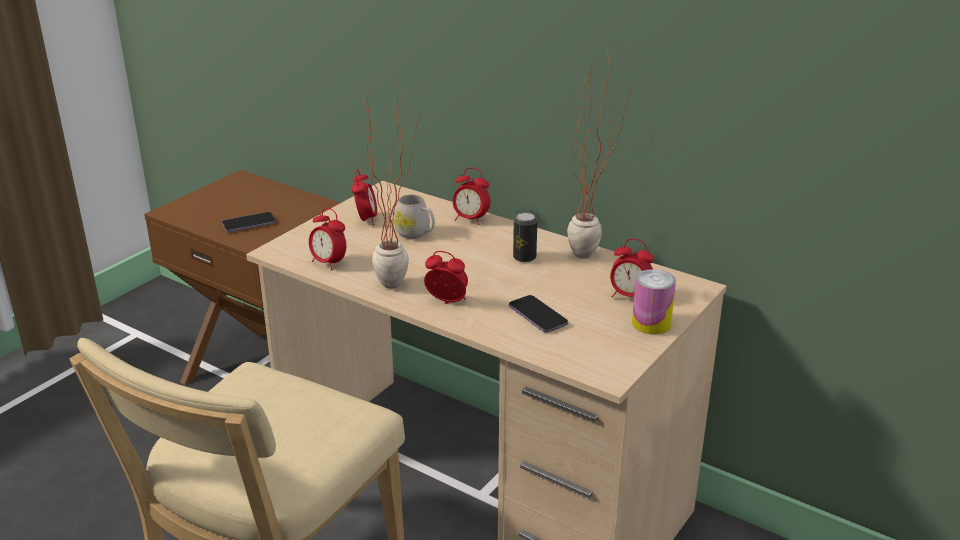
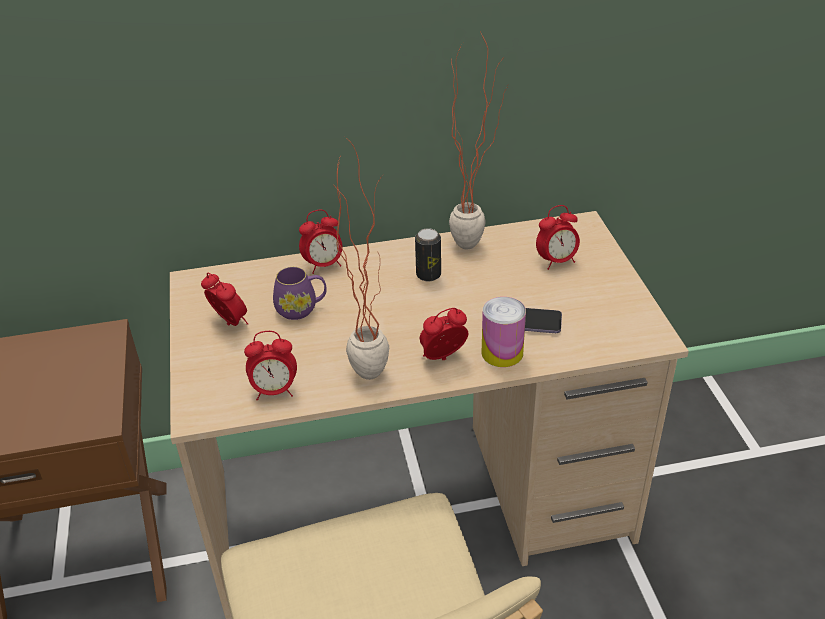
camera: 45 degrees left, 10 degrees up
phone [222,212,276,232] -> none
white mug [394,194,435,239] -> purple mug [273,267,327,320]
can [632,269,676,335] -> can moved to [481,297,526,367]

